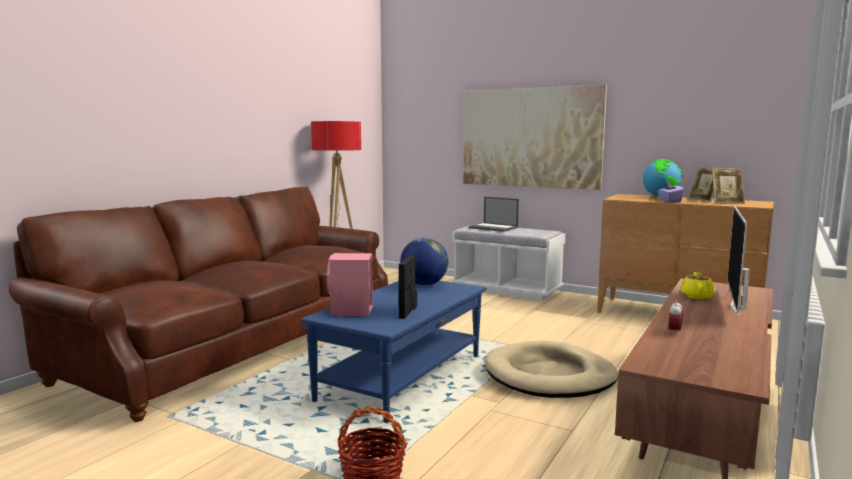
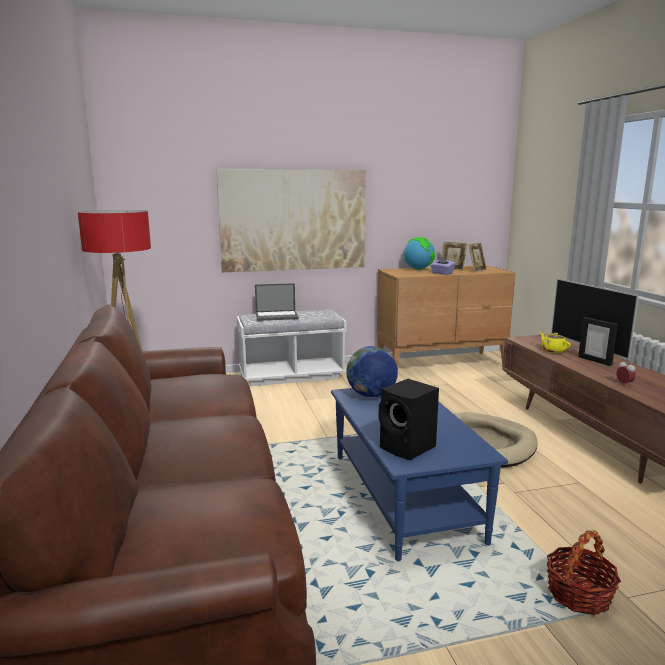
camera: 45 degrees left, 5 degrees up
pink speaker [327,253,373,316] -> black speaker [378,379,439,460]
picture frame [399,255,417,319] -> picture frame moved to [578,317,618,366]

